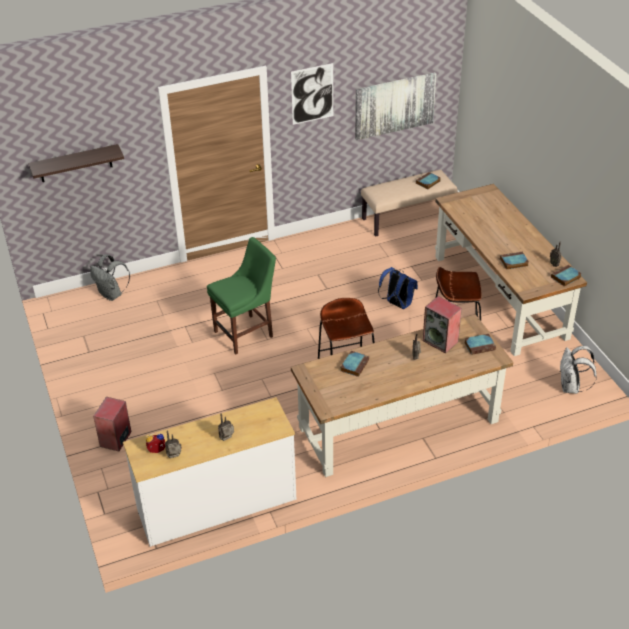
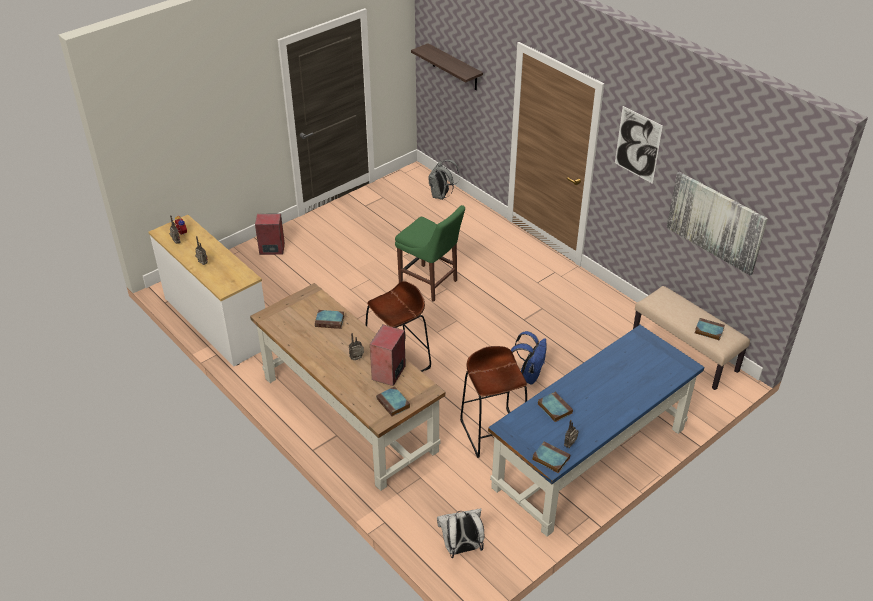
camera: 70 degrees right, 0 degrees up
brown desk [435,184,587,356] -> blue desk [488,325,704,537]

